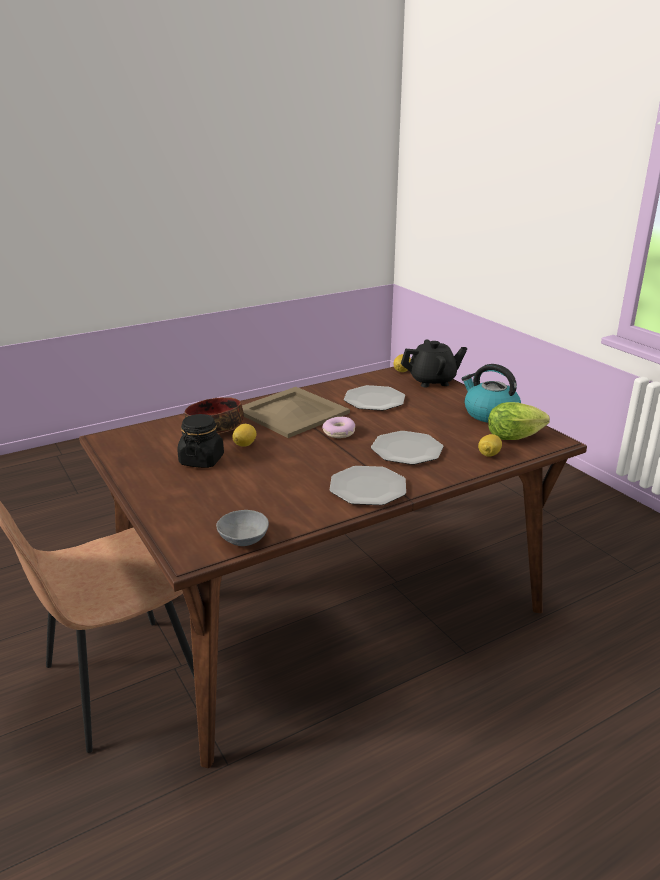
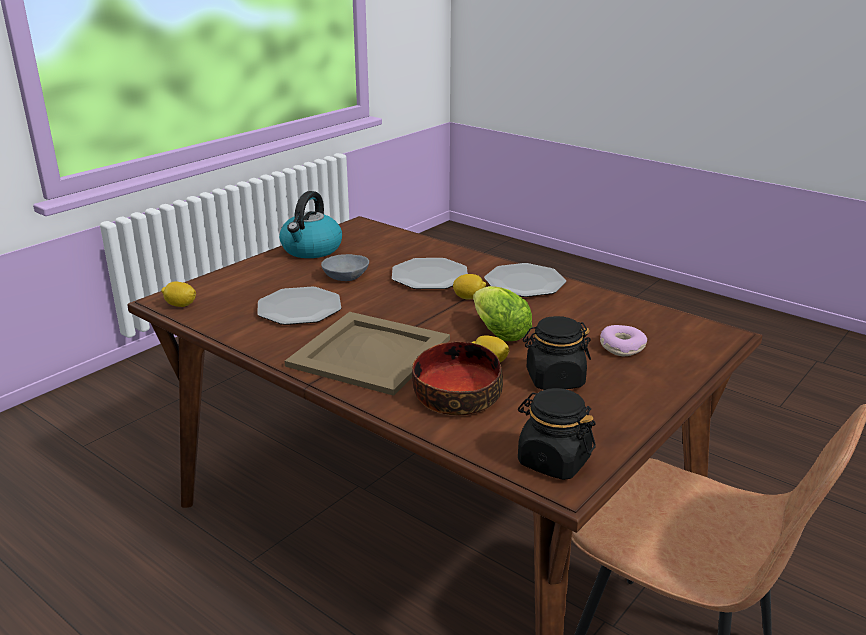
camera: 110 degrees left, 0 degrees up
grey bowl [216,510,269,546] -> grey bowl moved to [321,254,369,281]
donut [322,417,355,438] -> donut moved to [600,325,647,356]
black teapot [401,340,467,387] -> none
lemon [478,434,502,457] -> lemon moved to [453,274,486,299]
lettuce [488,402,550,440] -> lettuce moved to [473,286,532,341]
none -> black jar [518,388,596,480]

